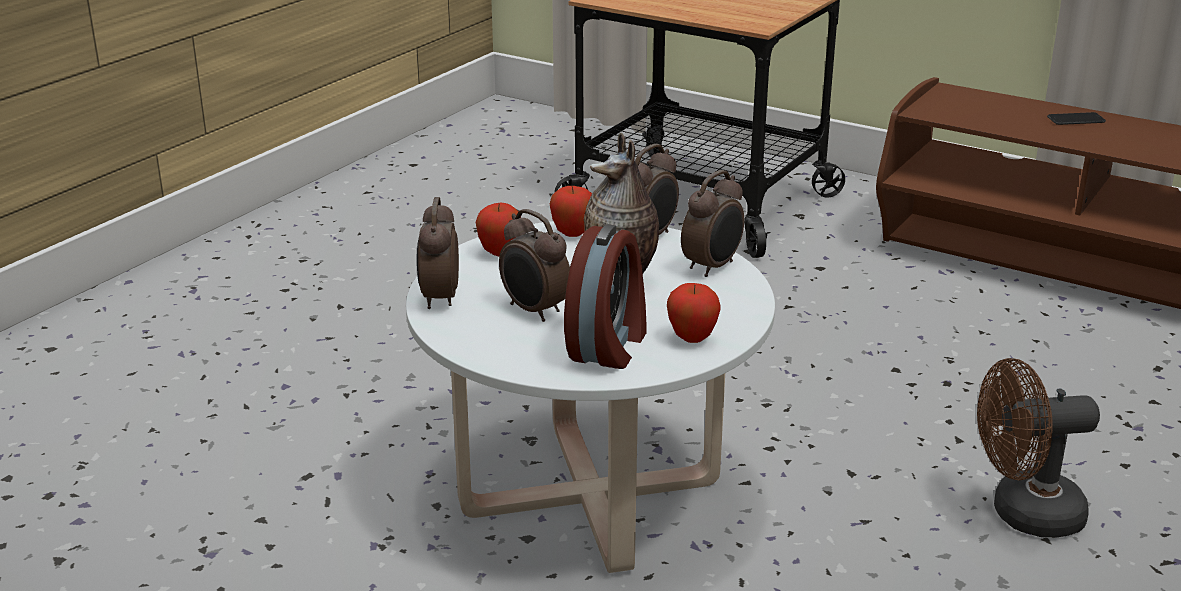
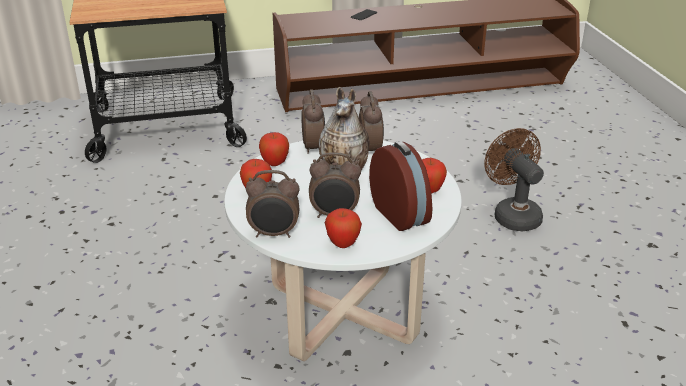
camera: 45 degrees left, 5 degrees up
alarm clock [417,197,459,309] -> alarm clock turned 45 degrees counterclockwise [246,170,299,238]
brown fan [977,358,1100,537] -> brown fan turned 120 degrees clockwise [485,128,544,231]
none -> apple [325,208,362,248]

